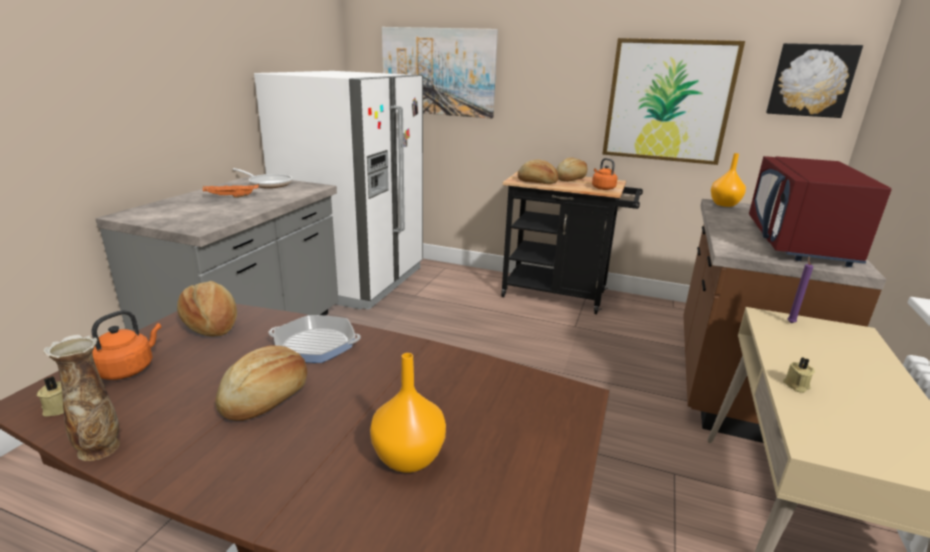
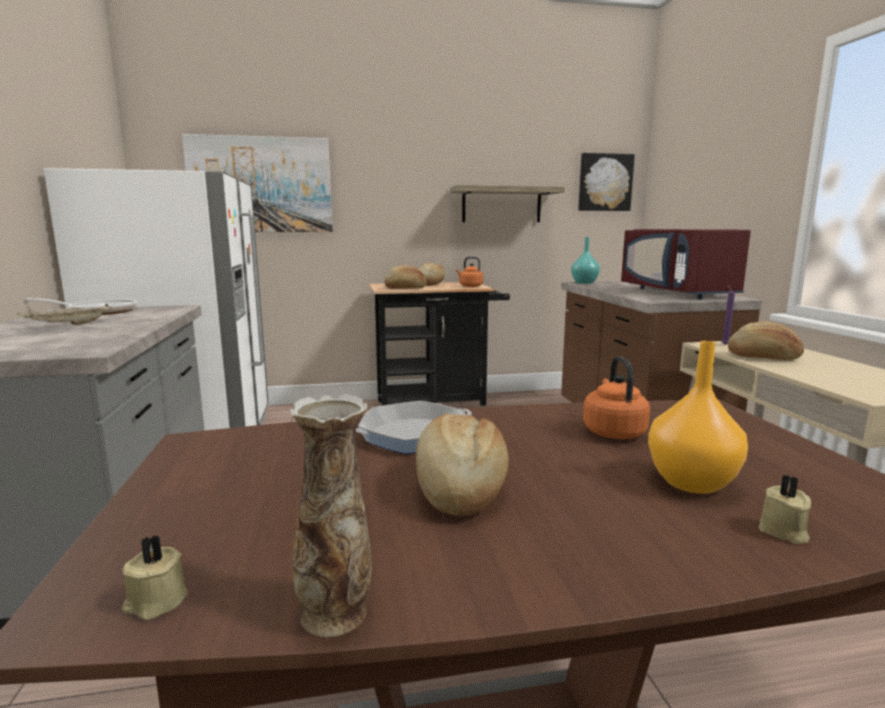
camera: 30 degrees left, 10 degrees down
orange kettle [91,310,161,380] -> orange kettle moved to [583,356,650,439]
bread [177,281,237,336] -> bread moved to [728,322,804,360]
orange tray [203,184,259,198] -> beige tray [17,304,112,325]
picture [602,38,745,165] -> shelf [450,185,565,222]
orange vase [711,153,746,207] -> turquoise vase [571,237,600,284]
beige candle [783,357,815,393] -> beige candle moved to [758,475,811,544]

